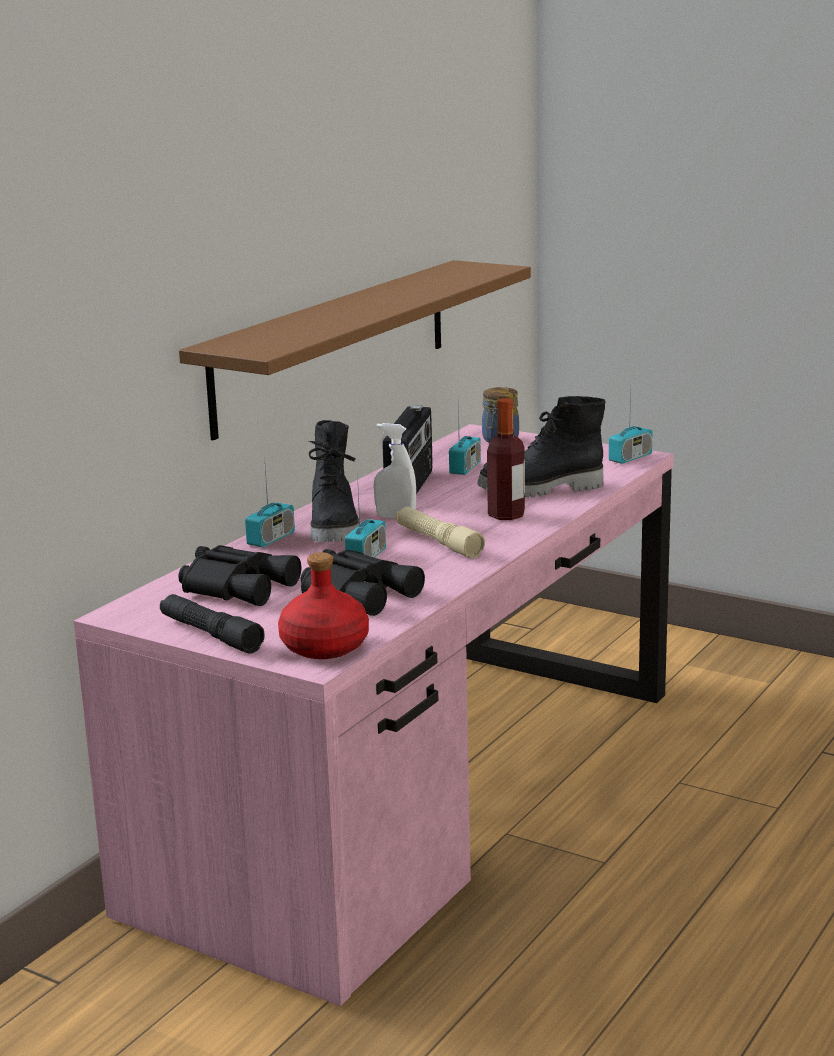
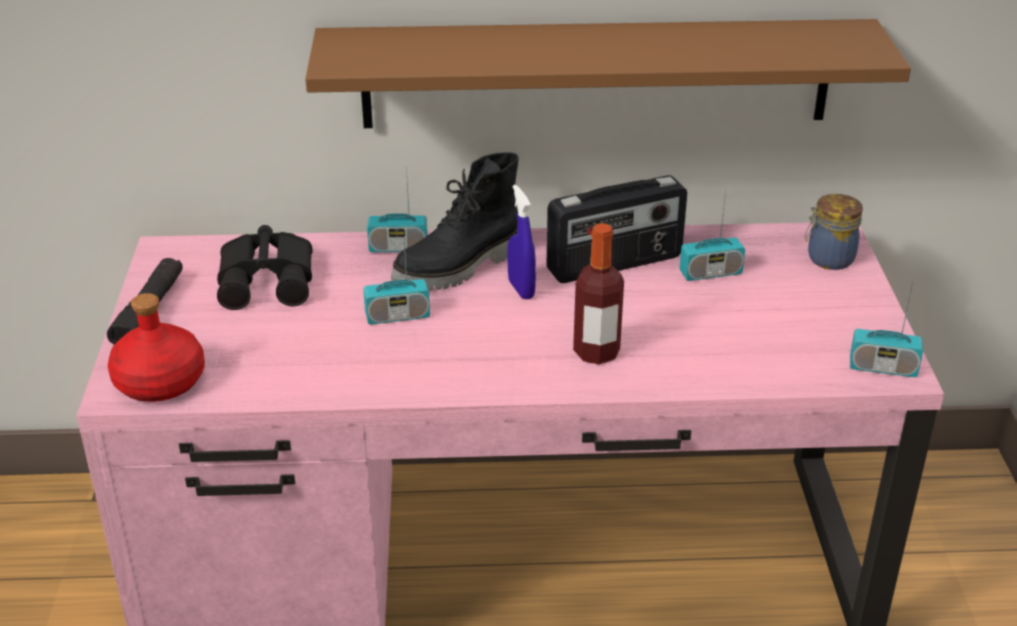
camera: 55 degrees right, 15 degrees up
black binoculars [301,549,425,616] -> none
white spray bottle [374,423,416,519] -> blue spray bottle [508,184,536,300]
beige flashlight [396,507,485,558] -> none
black boot [477,396,606,497] -> none

